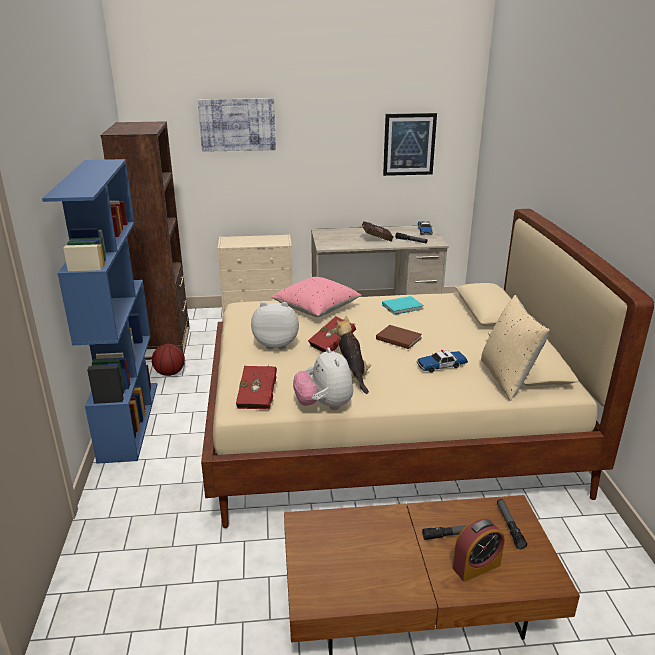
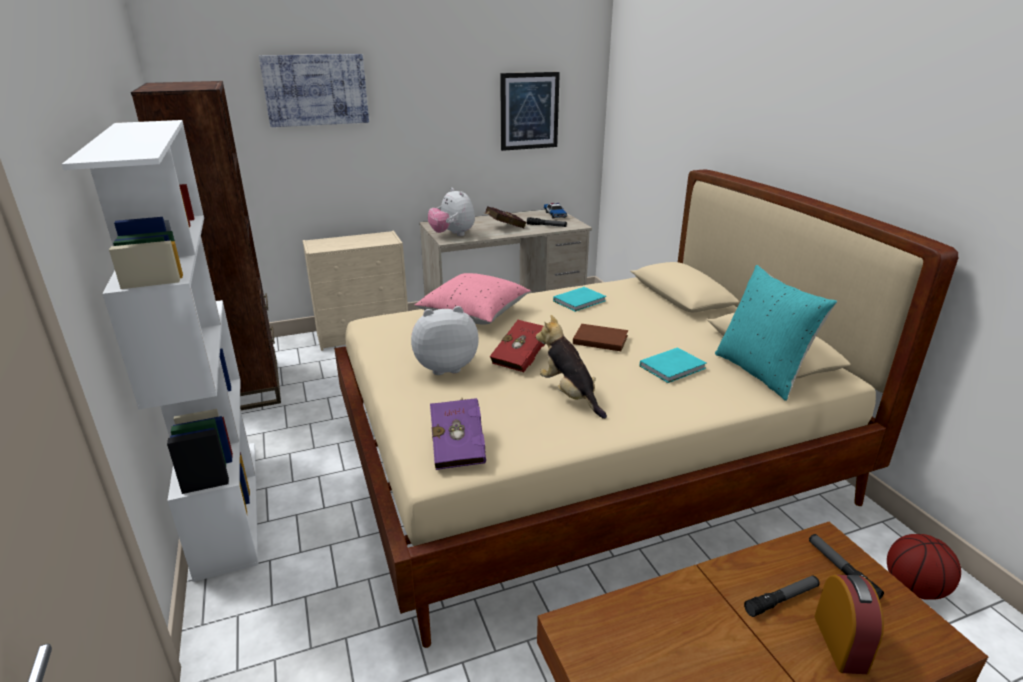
camera: 15 degrees left, 0 degrees up
blue bookcase [42,159,157,464] -> white bookcase [62,120,258,582]
basketball [152,344,185,376] -> basketball moved to [887,534,961,600]
red book [236,365,277,409] -> purple book [430,398,486,470]
plush toy [293,347,353,410] -> plush toy moved to [428,188,475,236]
toy car [417,350,468,372] -> turquoise book [640,347,707,383]
alarm clock [453,518,505,582] -> alarm clock turned 45 degrees counterclockwise [814,575,884,674]
beige pillow [481,295,550,401] -> turquoise pillow [715,265,837,401]

